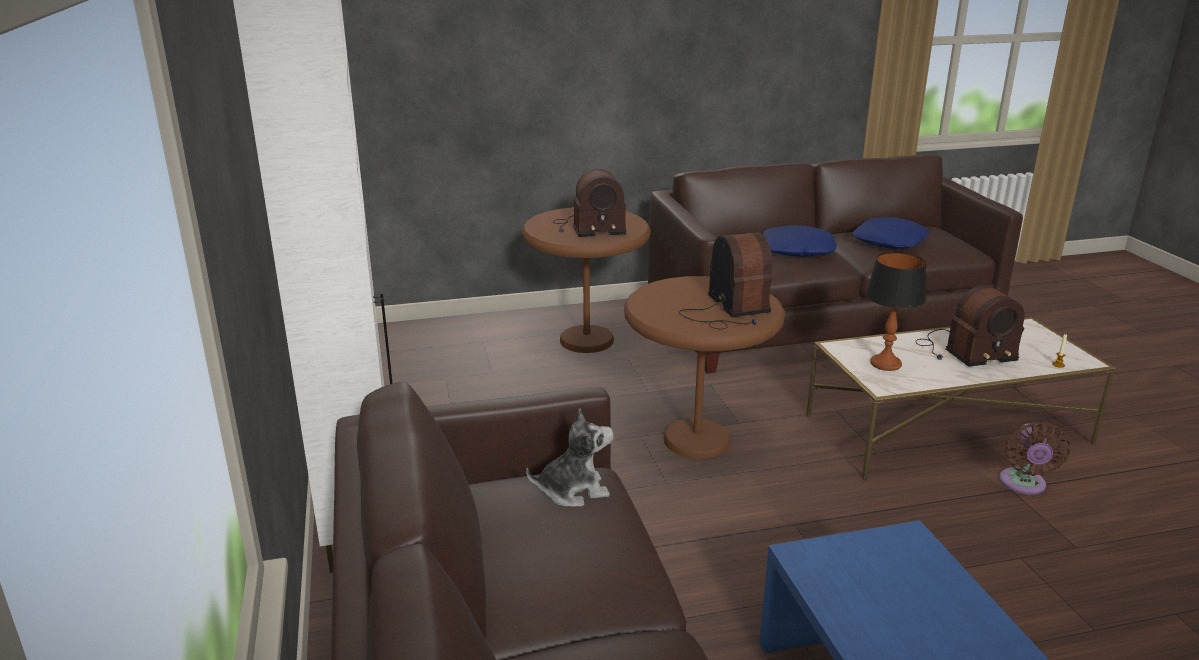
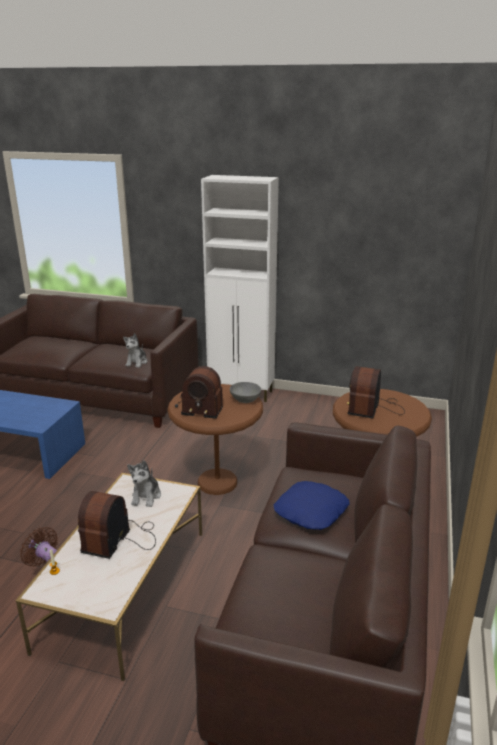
camera: 120 degrees right, 0 degrees up
blue pillow [853,217,930,249] -> none
table lamp [866,252,926,371] -> plush toy [127,460,161,507]
none -> grey bowl [230,382,261,403]

